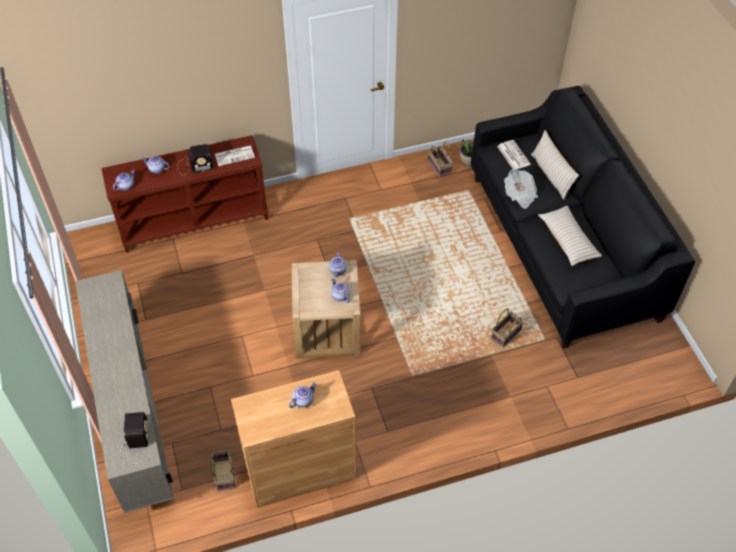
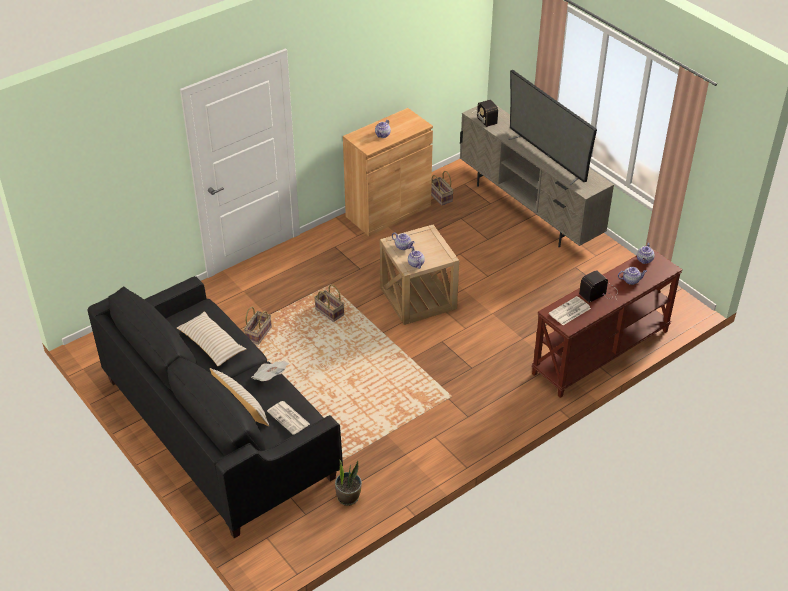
camera: 160 degrees right, 10 degrees down
basket [428,142,453,178] -> basket moved to [314,284,344,322]
none -> television [509,70,597,185]

